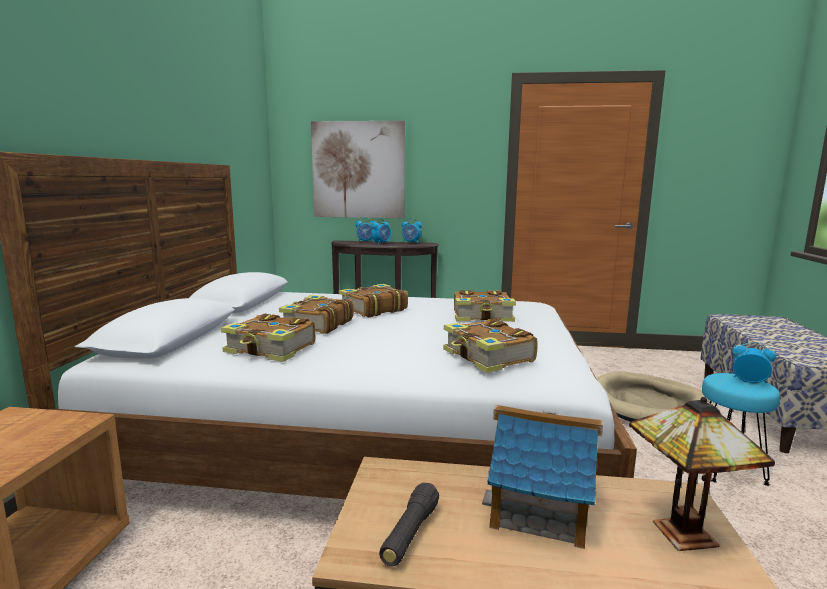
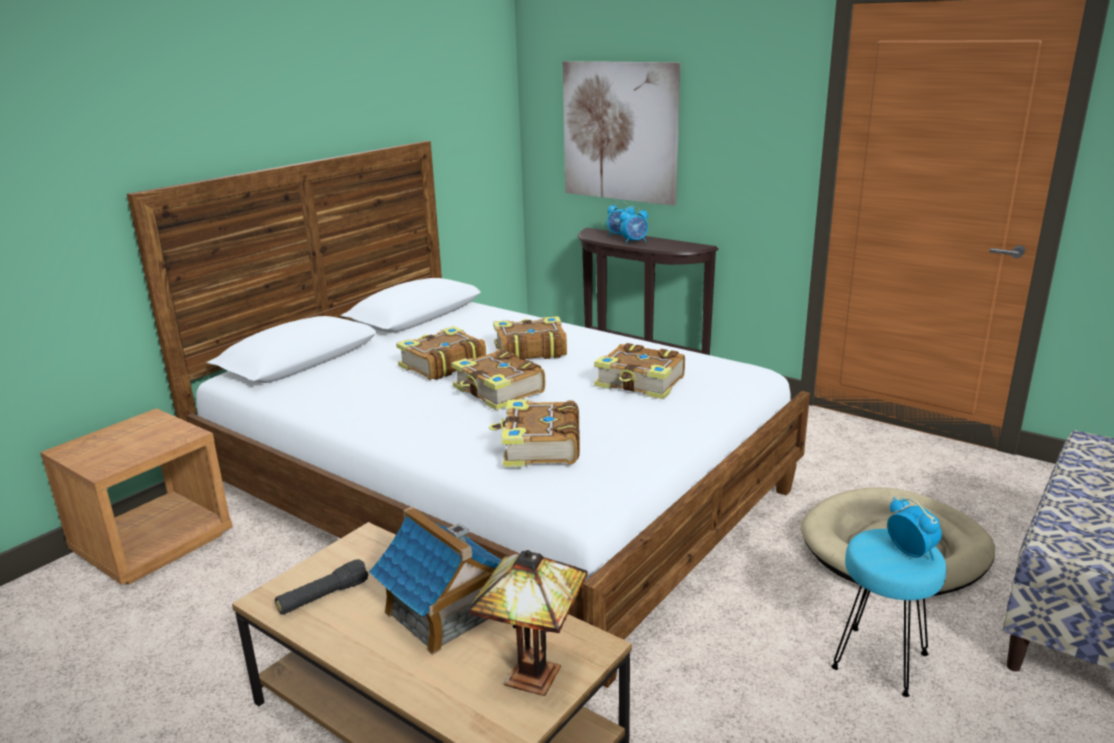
camera: 30 degrees right, 10 degrees up
book [221,314,316,362] -> book moved to [451,349,545,411]
alarm clock [401,218,422,243] -> none

